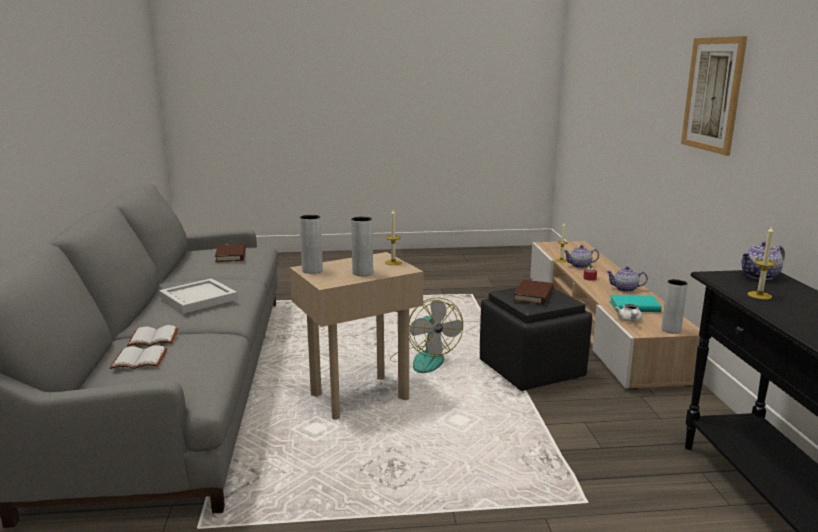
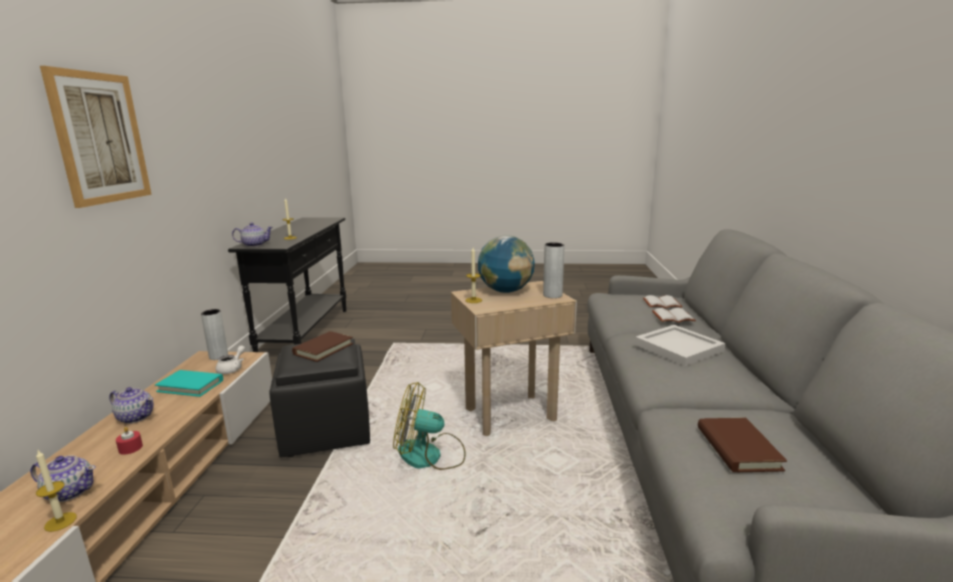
camera: 170 degrees left, 0 degrees up
grey vase [351,216,373,276] -> globe [478,235,535,293]
fan [390,297,463,373] -> fan turned 75 degrees counterclockwise [393,382,465,470]

